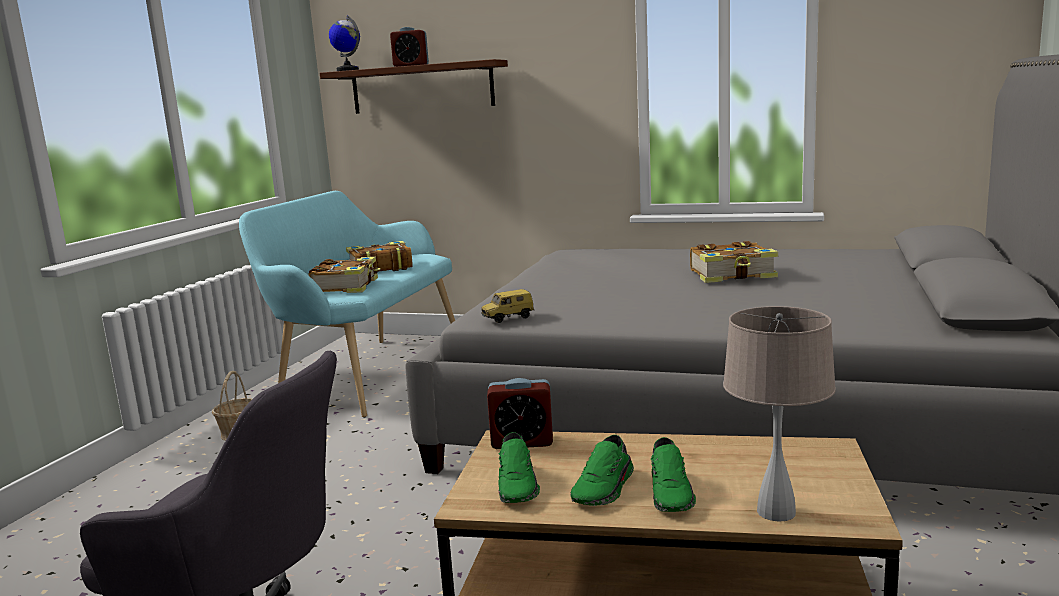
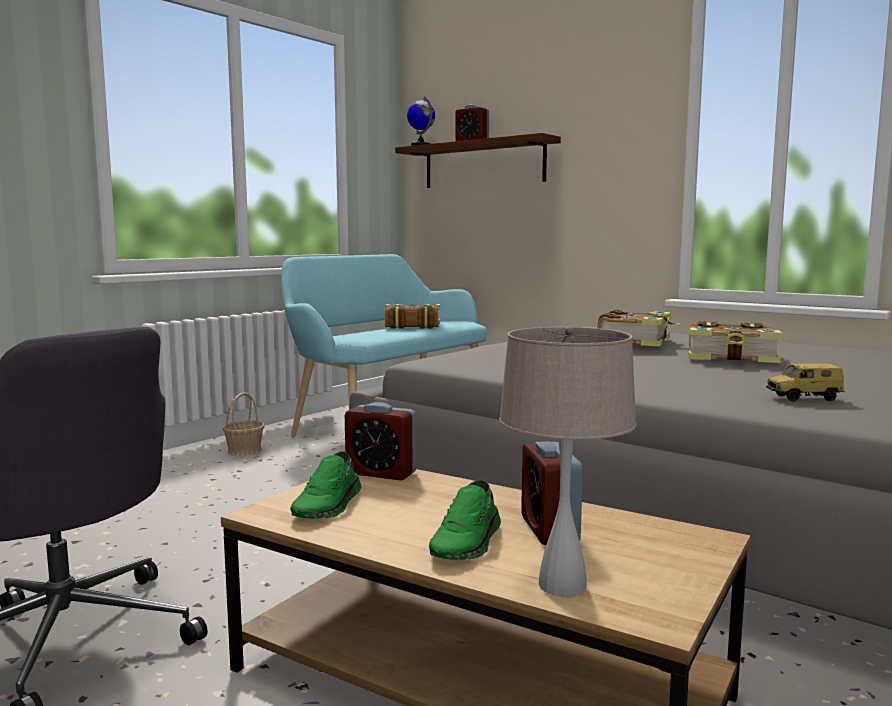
camera: 20 degrees right, 5 degrees down
book [308,257,381,293] -> book moved to [597,309,680,346]
toy car [481,289,535,323] -> toy car moved to [766,363,845,402]
green shoe [570,435,634,506] -> none
none -> alarm clock [521,441,583,545]

